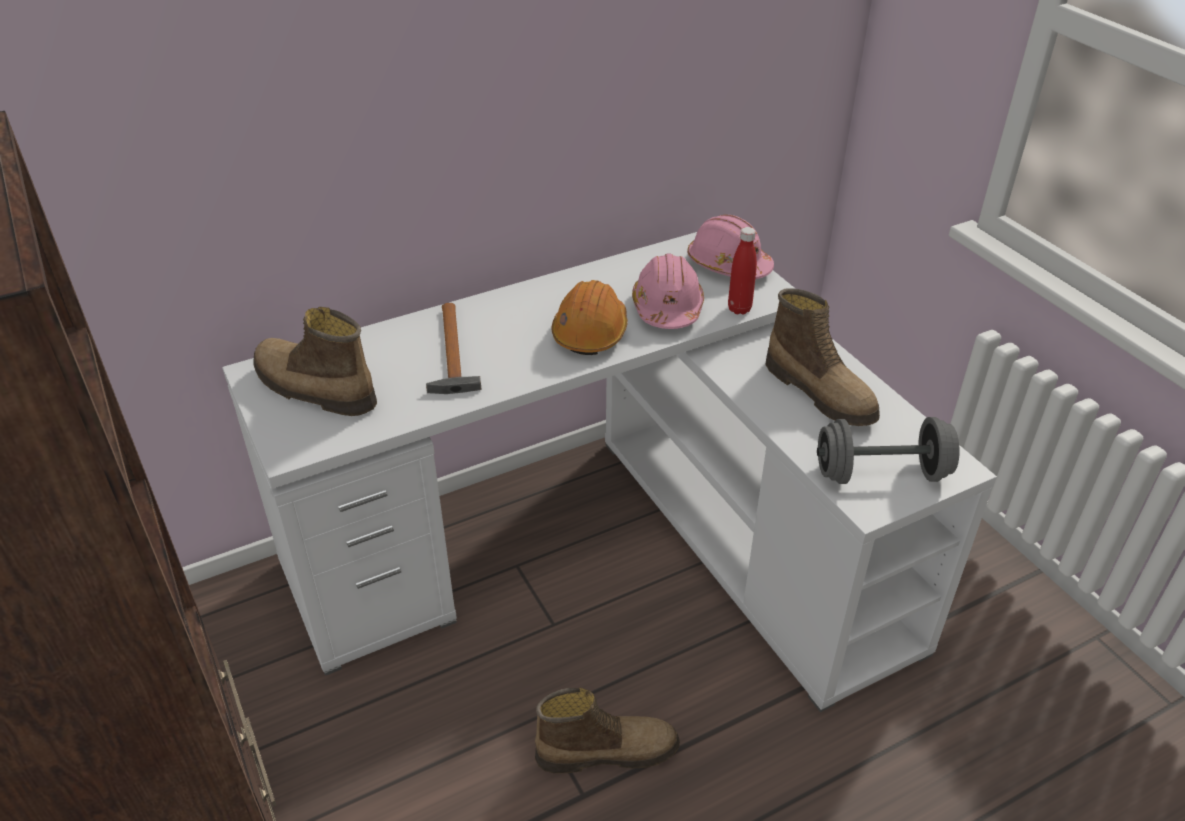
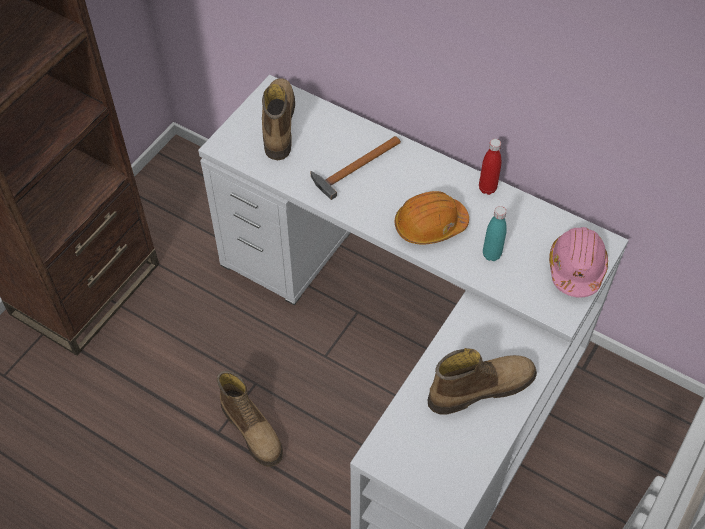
camera: 60 degrees right, 15 degrees up
pink hard hat [632,253,704,329] -> turquoise bottle [483,206,507,261]
red bottle [728,227,757,315] -> red bottle moved to [479,139,501,195]
boot [766,288,880,426] -> boot turned 135 degrees counterclockwise [427,348,537,415]
grey dumbbell [817,417,960,484] -> none

